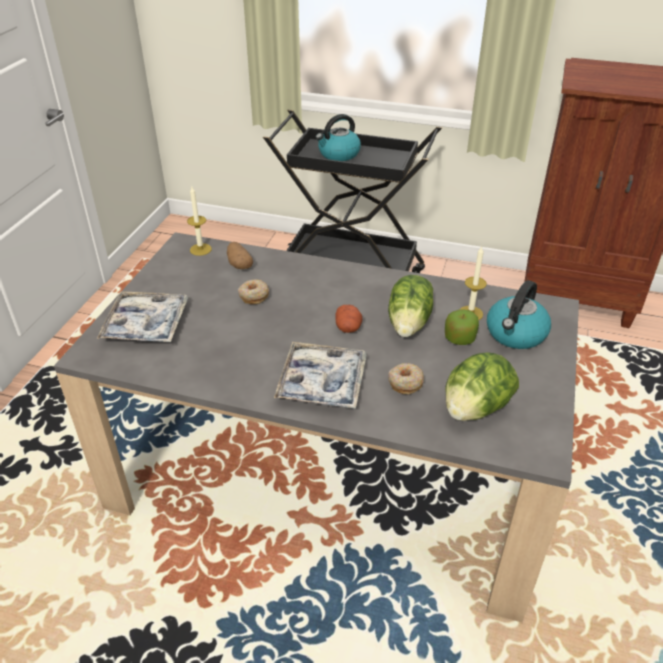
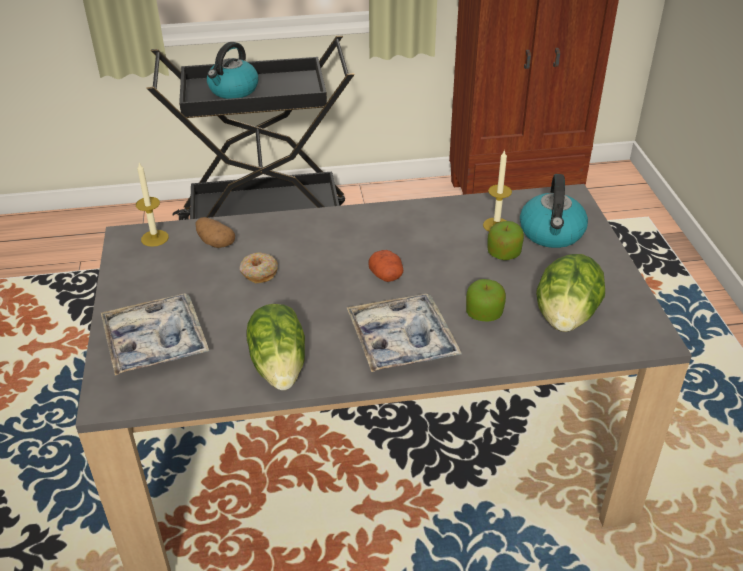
camera: 25 degrees left, 0 degrees up
lettuce [388,275,433,337] -> lettuce moved to [246,304,305,390]
donut [388,363,424,394] -> apple [466,279,506,322]

